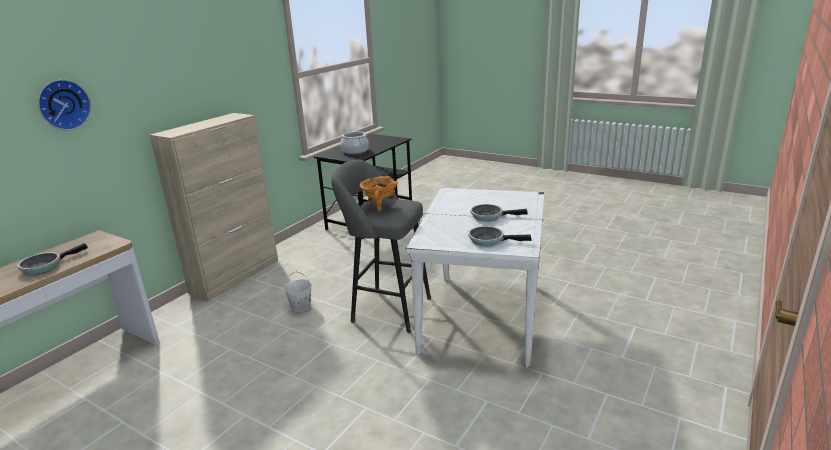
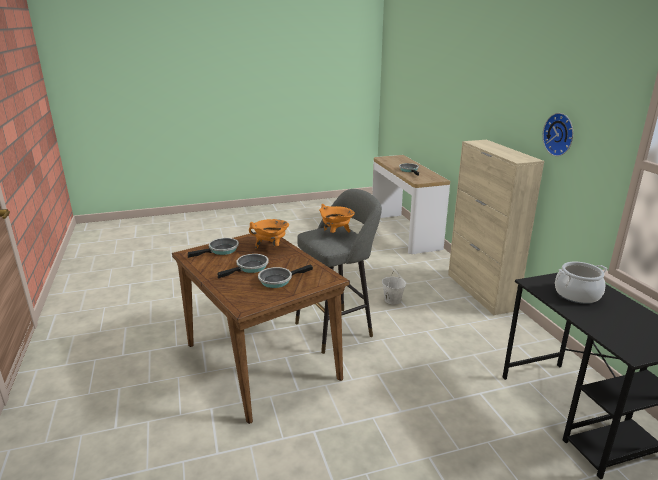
camera: 130 degrees right, 0 degrees up
wall clock [38,79,91,130] -> wall clock moved to [542,113,573,156]
white dining table [406,188,545,368] -> brown dining table [172,232,350,424]
none -> orange cooking pot [249,219,289,249]
none -> frying pan [258,264,313,288]

